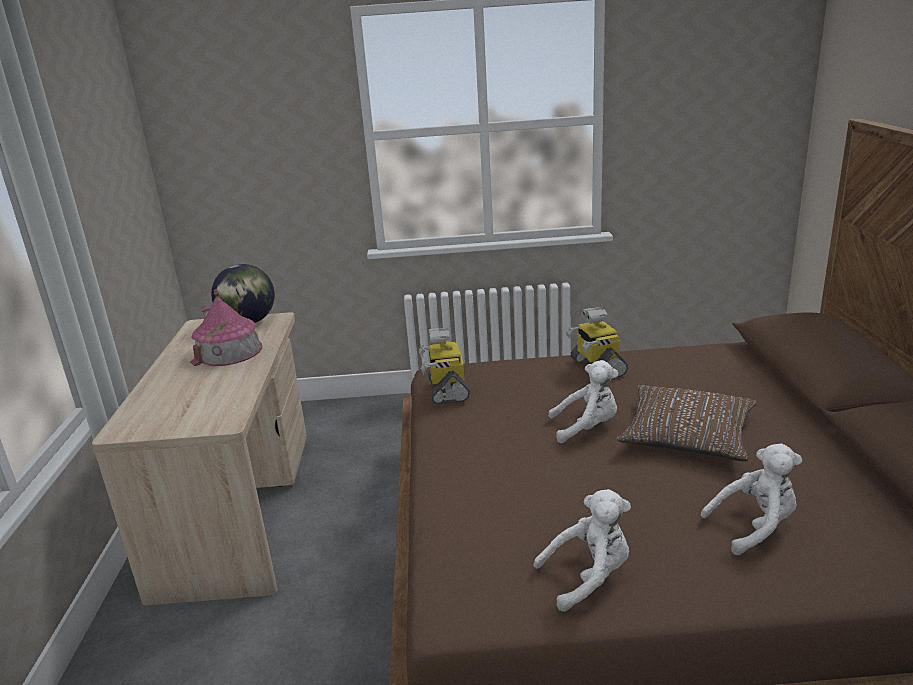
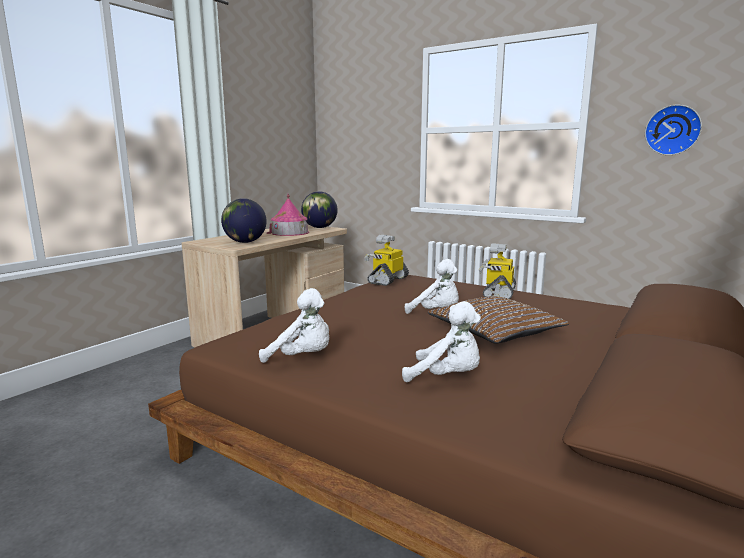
camera: 35 degrees right, 10 degrees down
none -> globe [221,198,267,243]
none -> wall clock [645,104,702,155]

